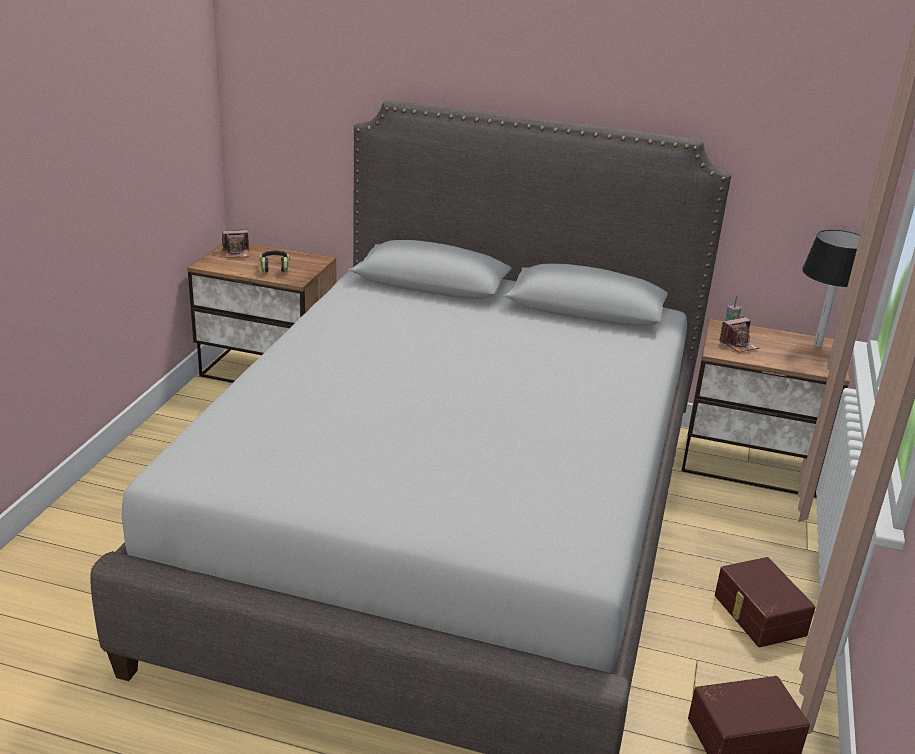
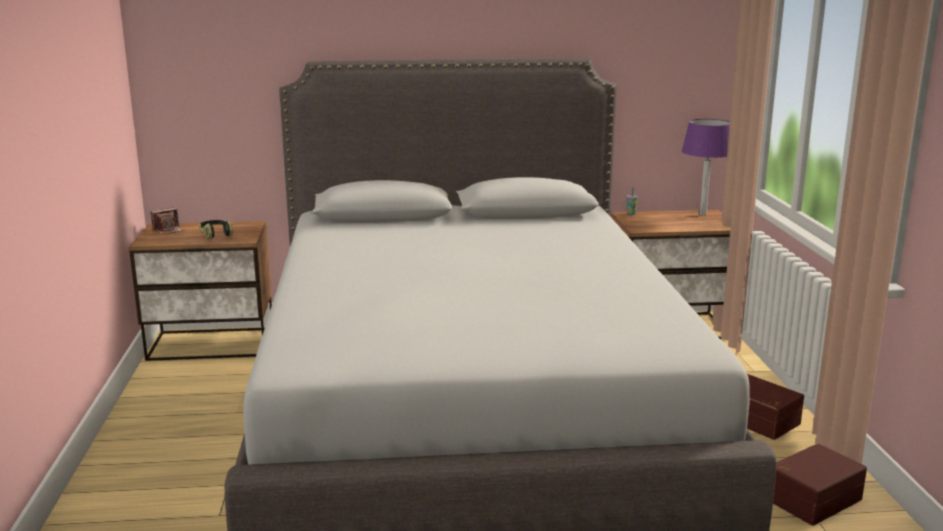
camera: 20 degrees left, 10 degrees down
camera [719,316,759,352] -> none
black table lamp [802,230,860,347] -> purple table lamp [682,119,730,215]

